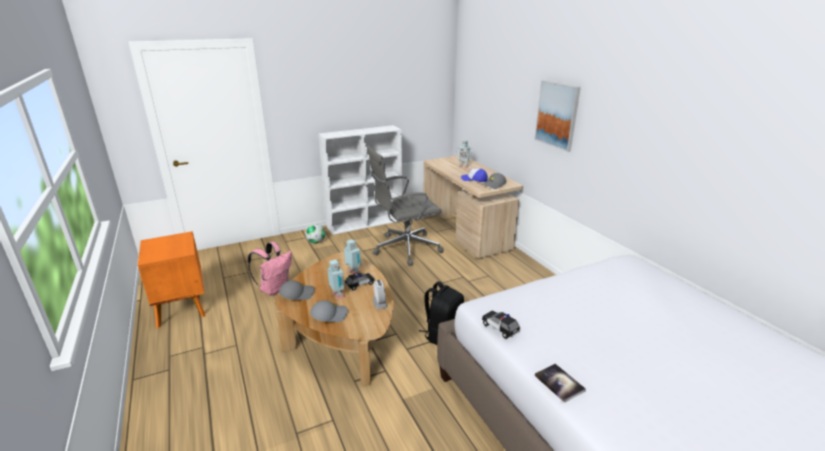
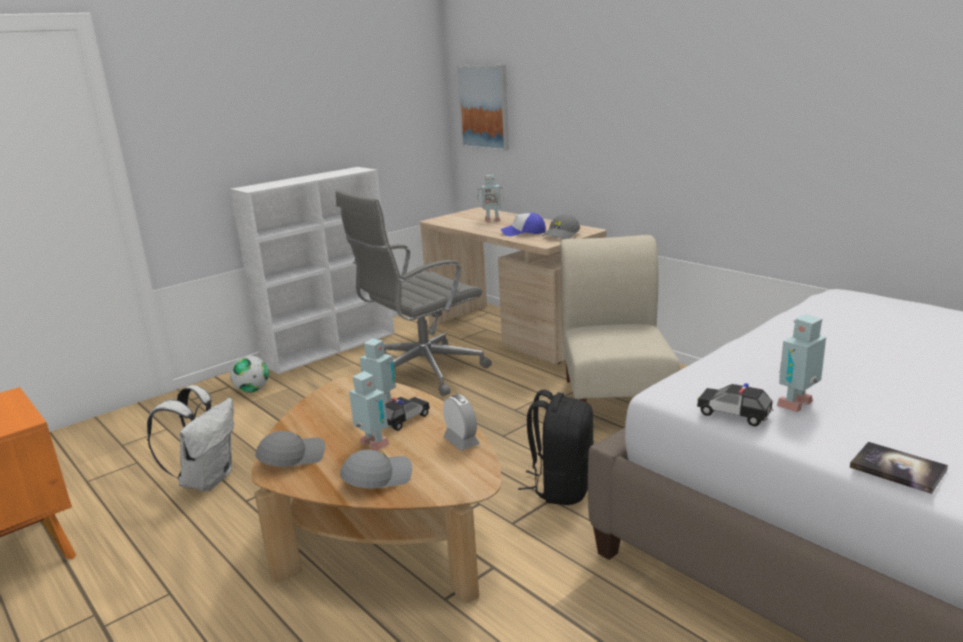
camera: 15 degrees left, 5 degrees down
pink backpack [248,242,292,296] -> white backpack [147,385,234,491]
picture [534,80,581,152] -> picture moved to [457,65,509,151]
none -> beige chair [560,235,680,402]
none -> toy robot [777,314,826,412]

